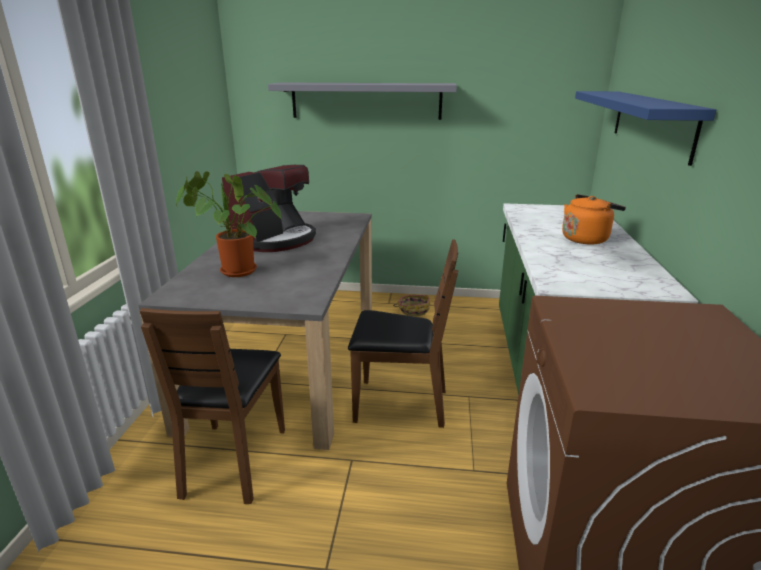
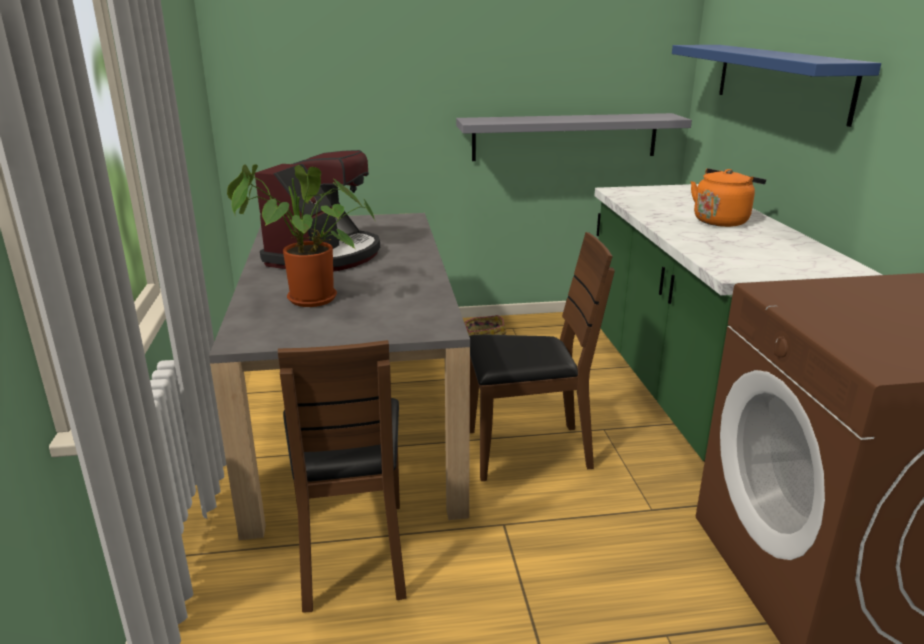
camera: 15 degrees left, 0 degrees up
grey shelf [268,82,457,120] -> grey shelf moved to [456,113,692,161]

